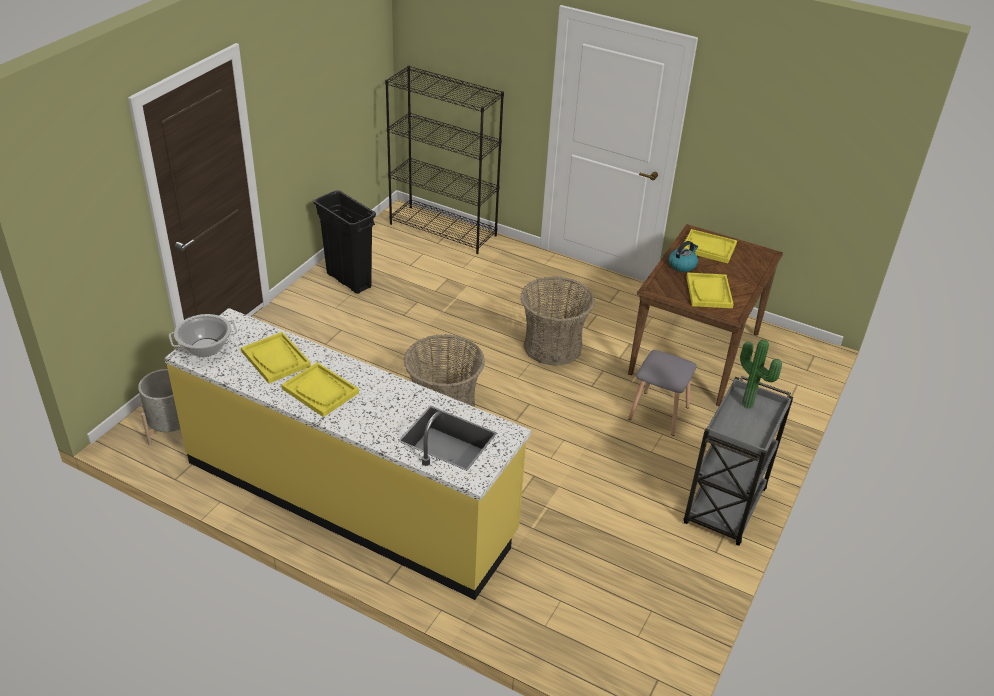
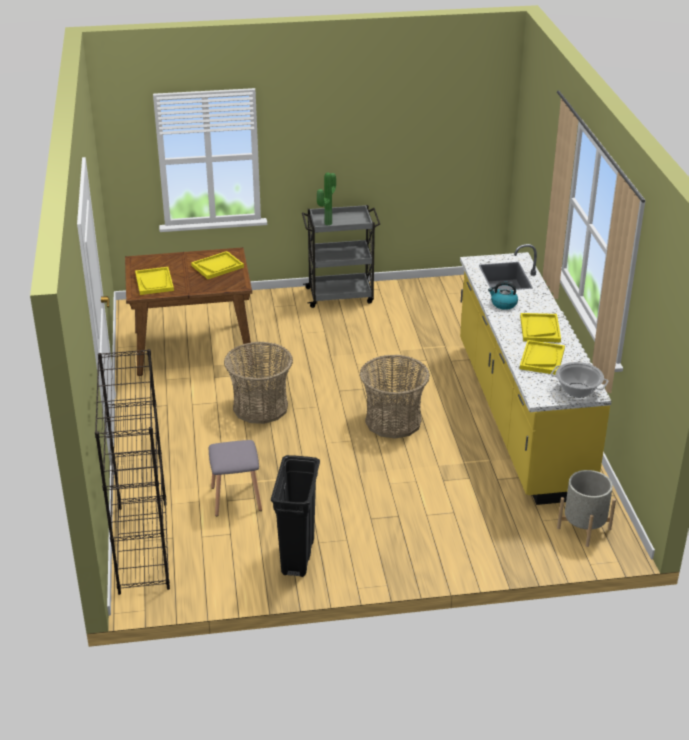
camera: 125 degrees left, 5 degrees down
grey stool [628,350,697,436] -> grey stool moved to [209,440,262,516]
kettle [669,241,698,272] -> kettle moved to [488,282,518,310]

